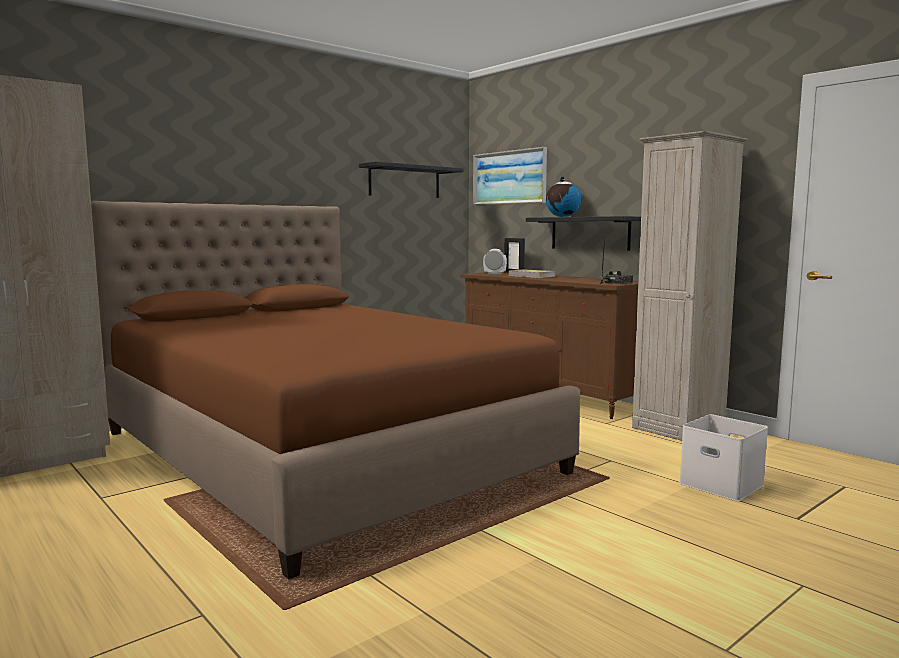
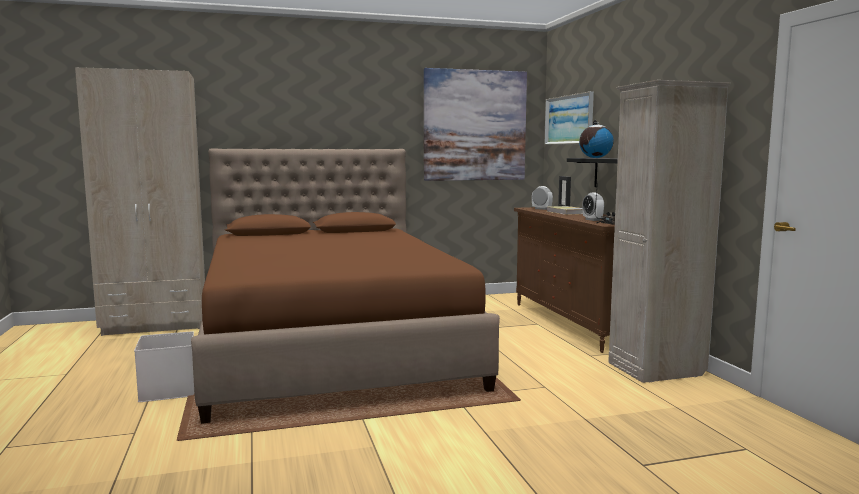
camera: 25 degrees right, 0 degrees up
black shelf [359,162,464,198] -> picture [424,68,527,181]
white storage box [679,414,768,501] -> white storage box moved to [134,331,194,402]
none -> alarm clock [582,193,604,221]

